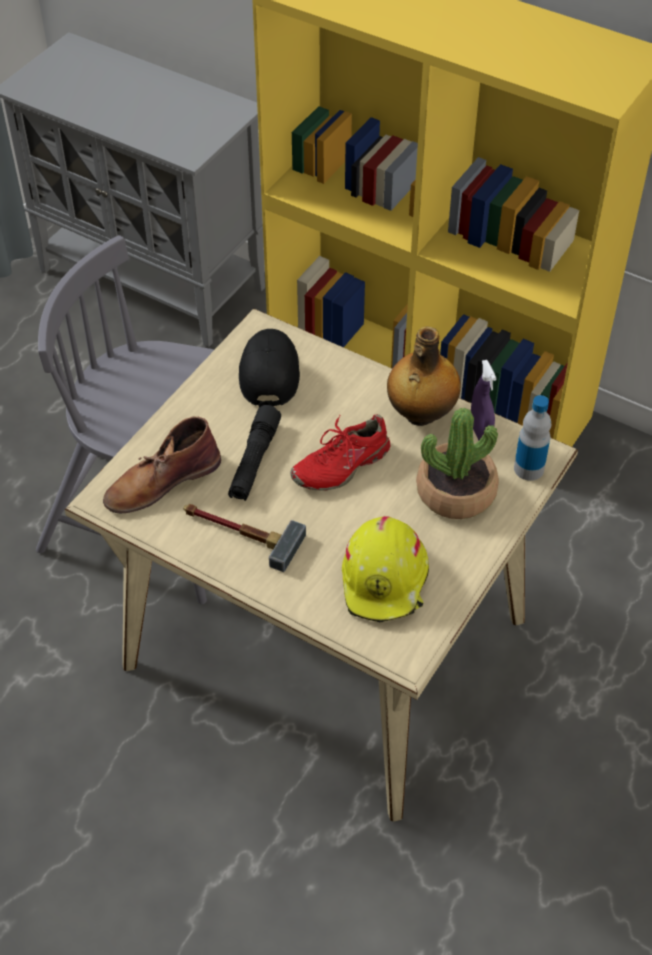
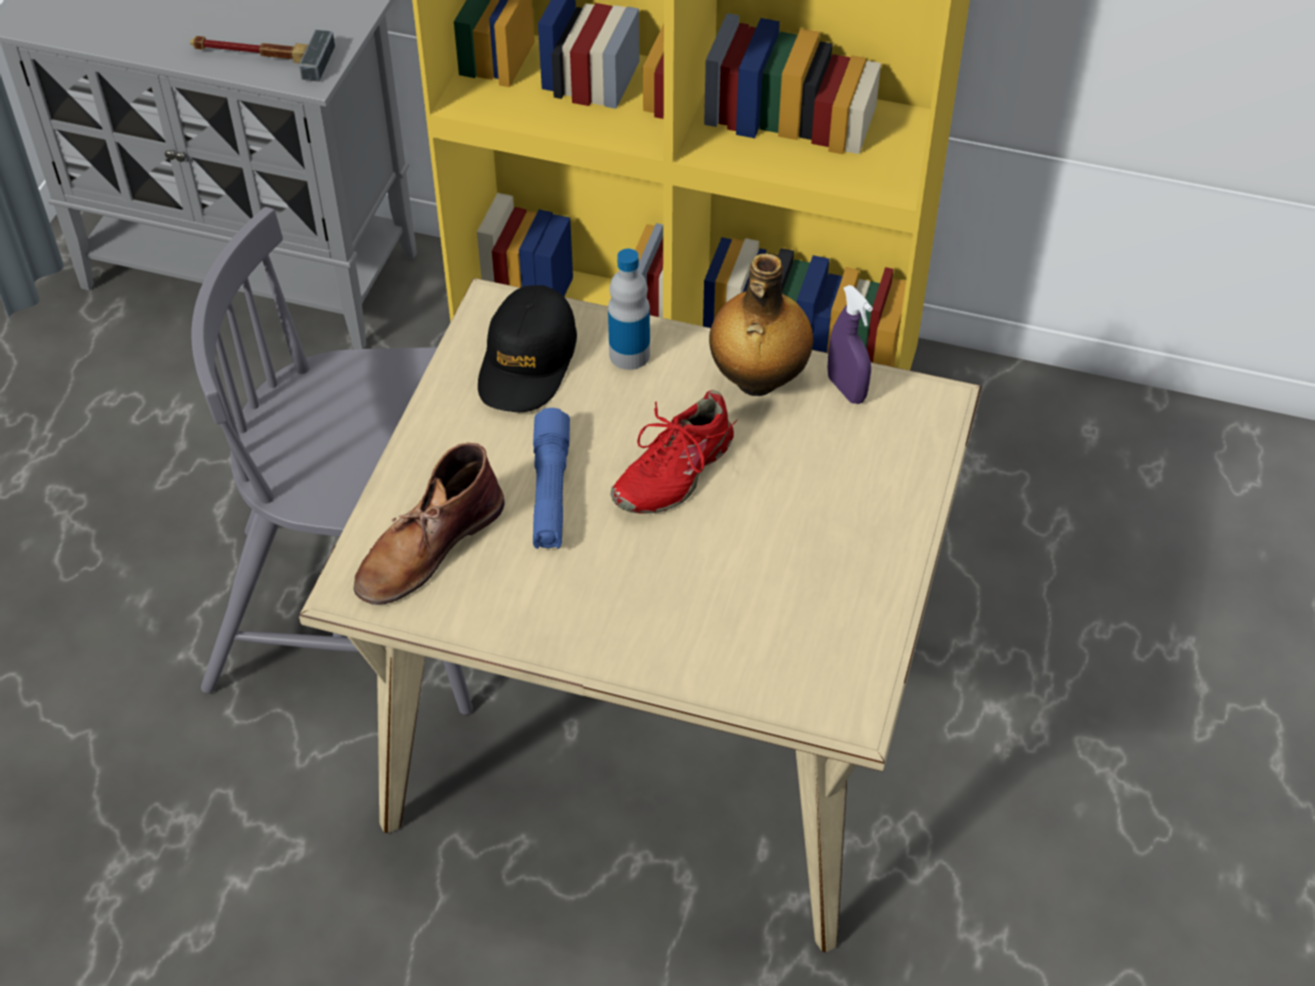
camera: 15 degrees left, 0 degrees up
hammer [183,504,306,572] -> hammer moved to [190,30,335,82]
black flashlight [228,405,281,501] -> blue flashlight [533,408,570,549]
black cap [239,329,300,407] -> black cap turned 150 degrees counterclockwise [478,285,577,412]
yellow hard hat [342,516,429,622] -> none
potted plant [416,408,499,519] -> none
bottle [514,395,551,481] -> bottle moved to [608,249,650,370]

